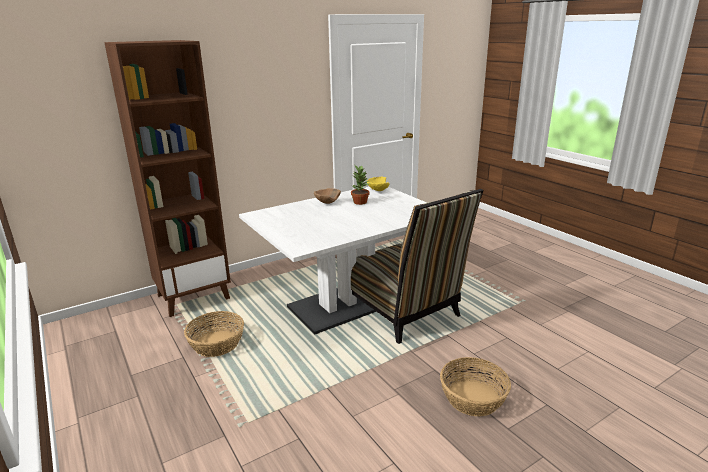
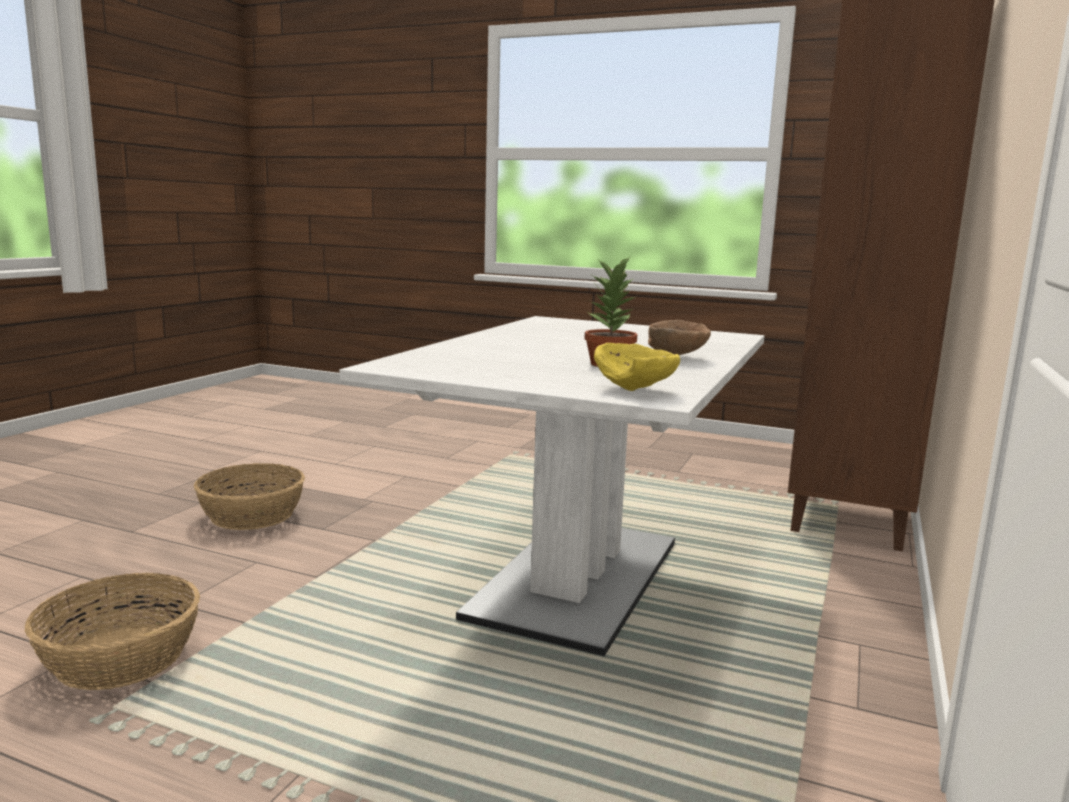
camera: 145 degrees right, 10 degrees down
basket [184,311,244,357] -> basket moved to [25,573,200,690]
chair [351,189,484,344] -> none

